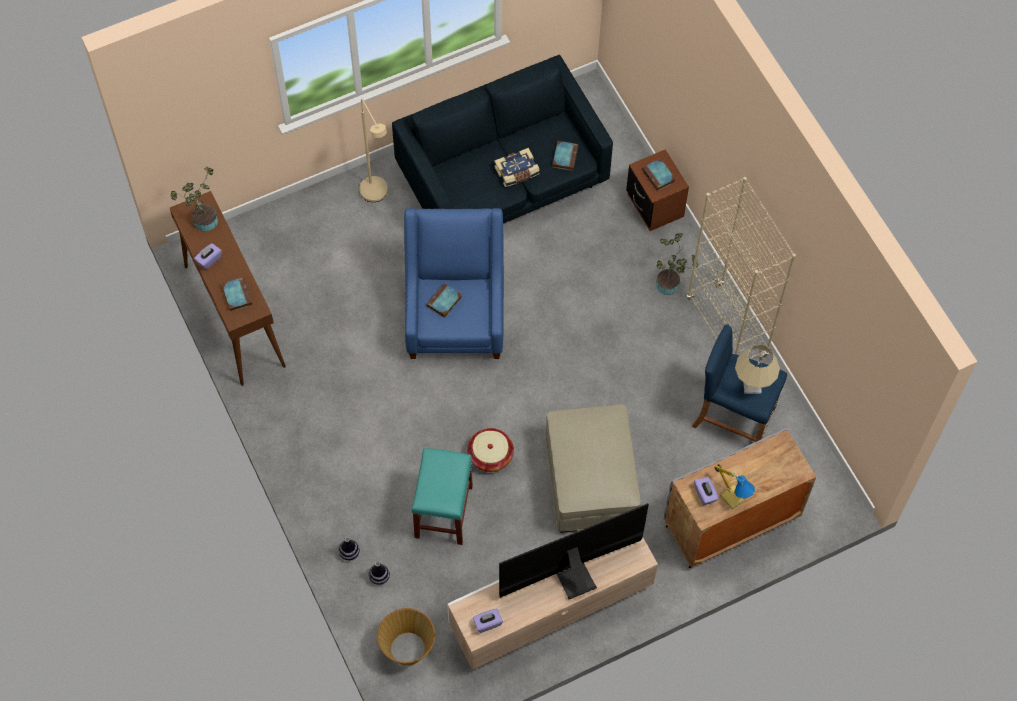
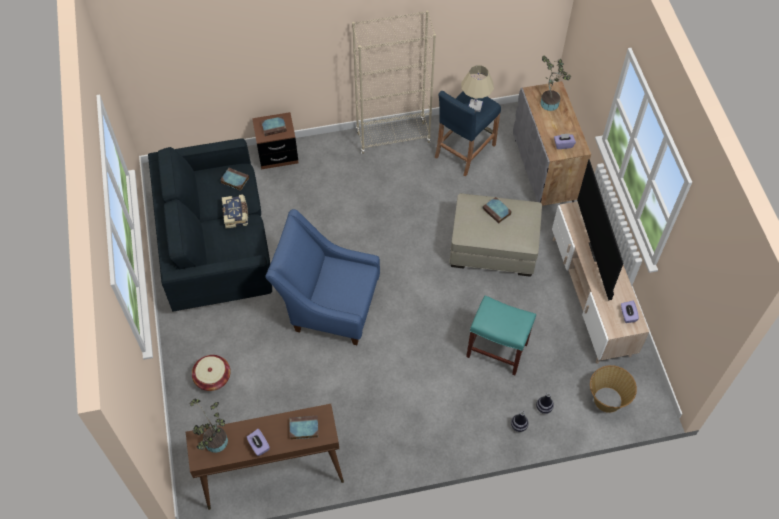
camera: 75 degrees left, 5 degrees down
beige floor lamp [360,99,388,202] -> none
book [426,283,462,318] -> book moved to [483,197,512,223]
basket [467,428,514,472] -> basket moved to [192,355,231,391]
potted plant [656,233,698,295] -> potted plant moved to [540,56,571,111]
table lamp [714,464,755,510] -> none

